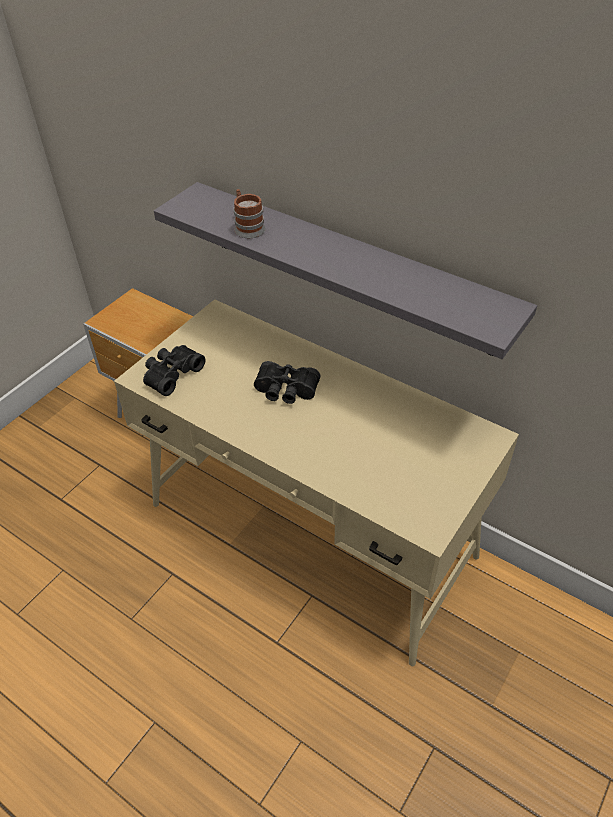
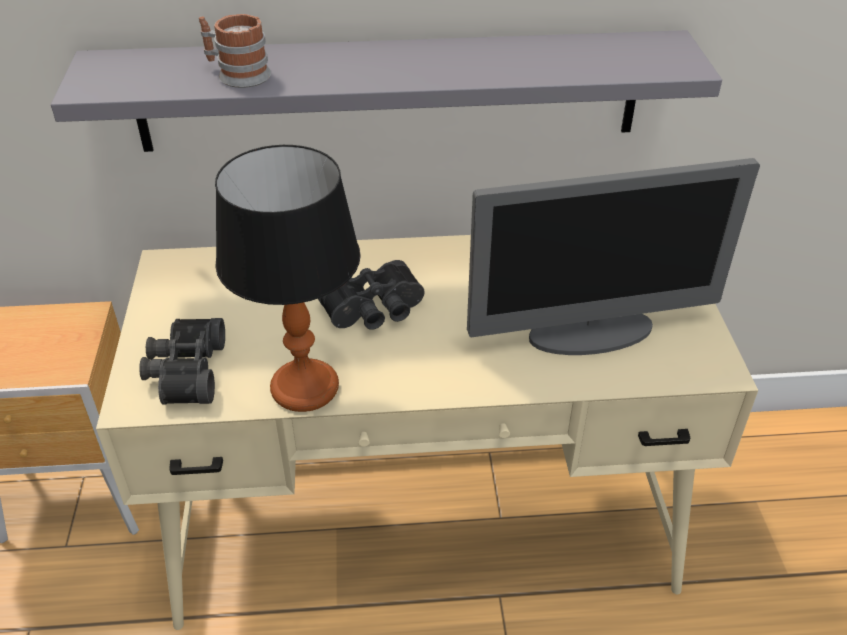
camera: 40 degrees left, 5 degrees down
none -> table lamp [215,145,361,412]
none -> monitor [467,158,760,355]

